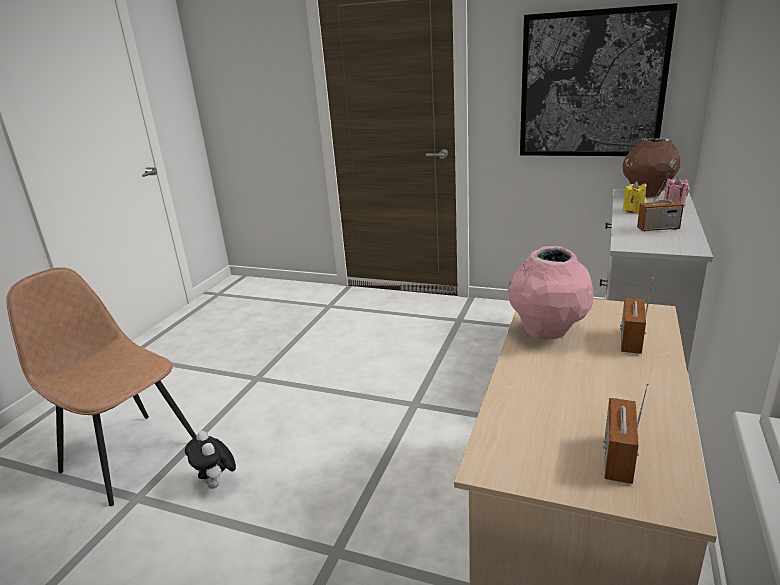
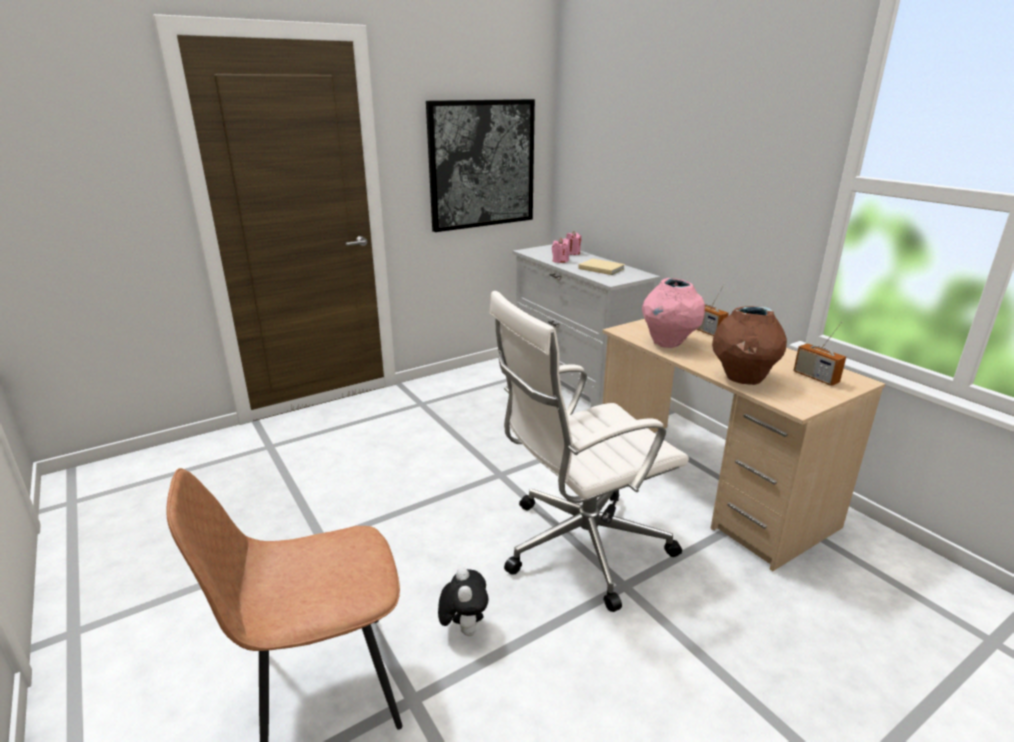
camera: 55 degrees left, 0 degrees up
plush toy [185,431,236,489] -> plush toy turned 105 degrees counterclockwise [438,567,488,636]
brown vase [623,138,680,197] -> brown vase moved to [712,306,787,385]
yellow candle [623,181,647,213] -> pink candle [552,238,569,263]
radio [637,173,684,231] -> beige book [578,259,625,275]
none -> white office chair [489,291,689,612]

